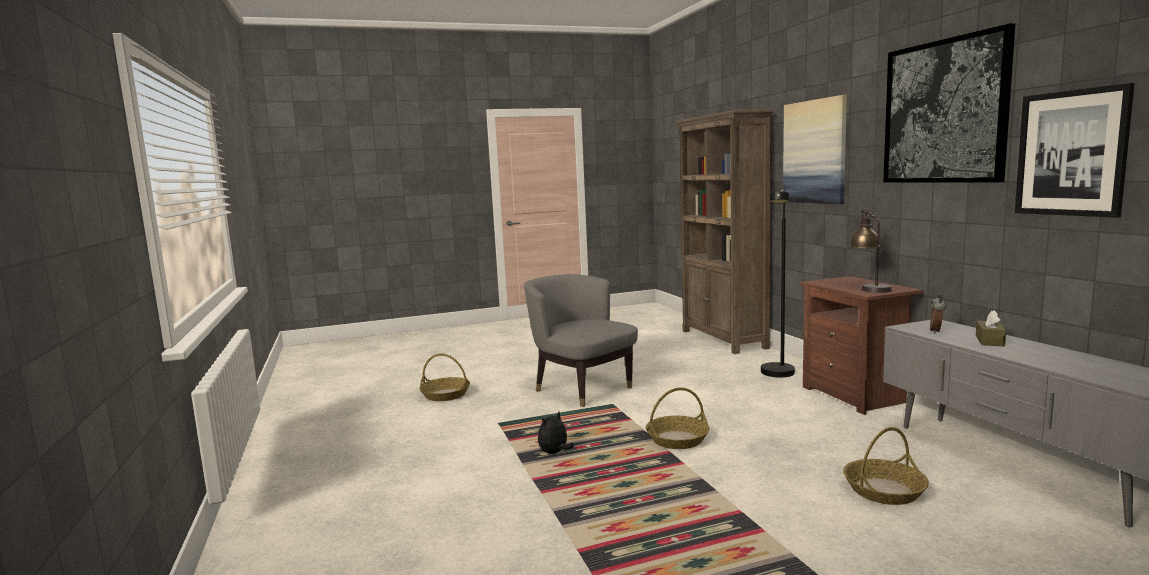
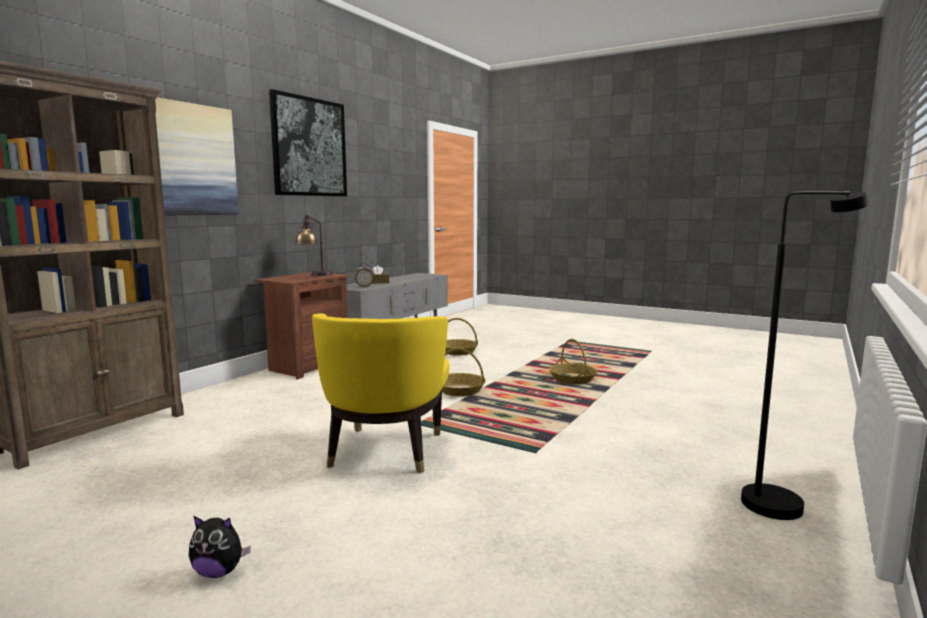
camera: 130 degrees left, 0 degrees up
basket [419,353,470,401] -> basket moved to [549,339,598,384]
grey armchair [524,274,638,407] -> yellow armchair [312,313,449,473]
plush toy [538,411,574,454] -> plush toy moved to [189,516,251,578]
black floor lamp [761,190,795,378] -> black floor lamp moved to [741,191,868,520]
picture [1015,83,1135,218] -> none

